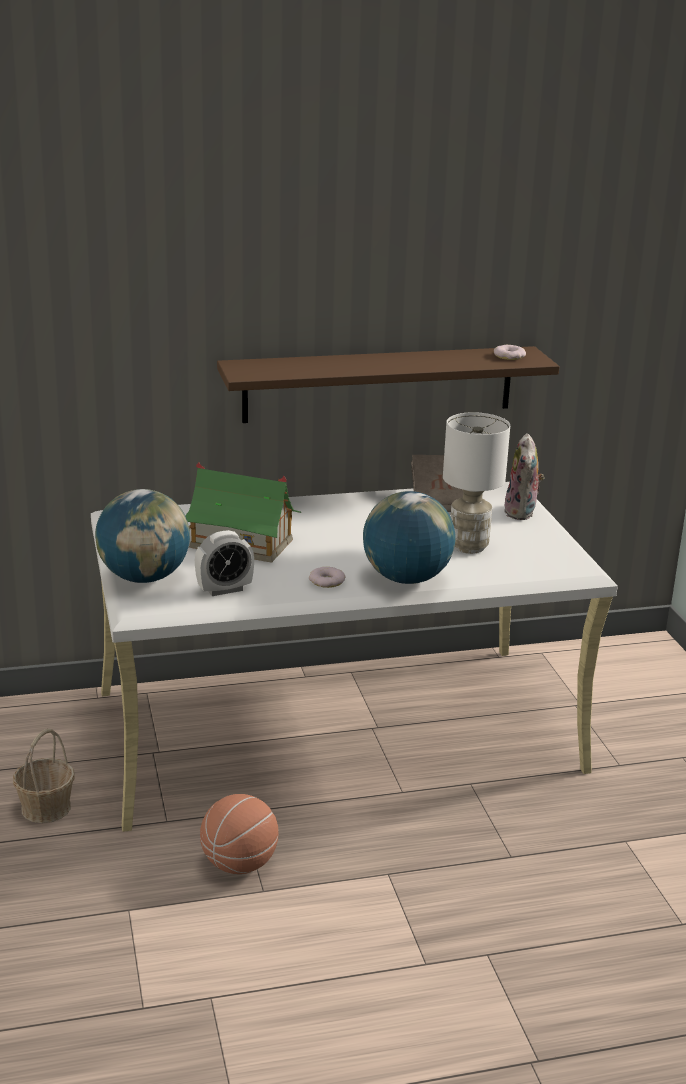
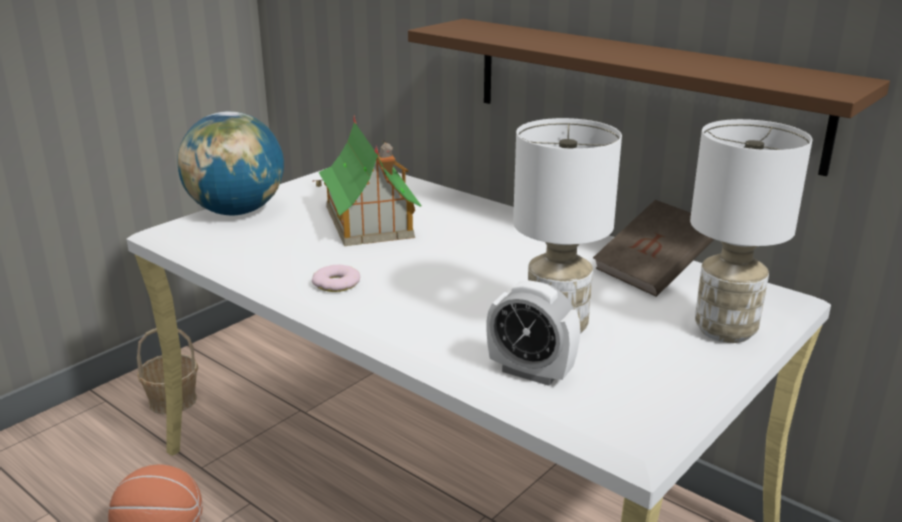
camera: 55 degrees right, 0 degrees up
alarm clock [195,530,254,596] -> alarm clock moved to [486,280,580,386]
globe [363,491,456,584] -> none
donut [494,345,526,360] -> none
plush toy [504,433,545,520] -> white table lamp [690,119,813,343]

